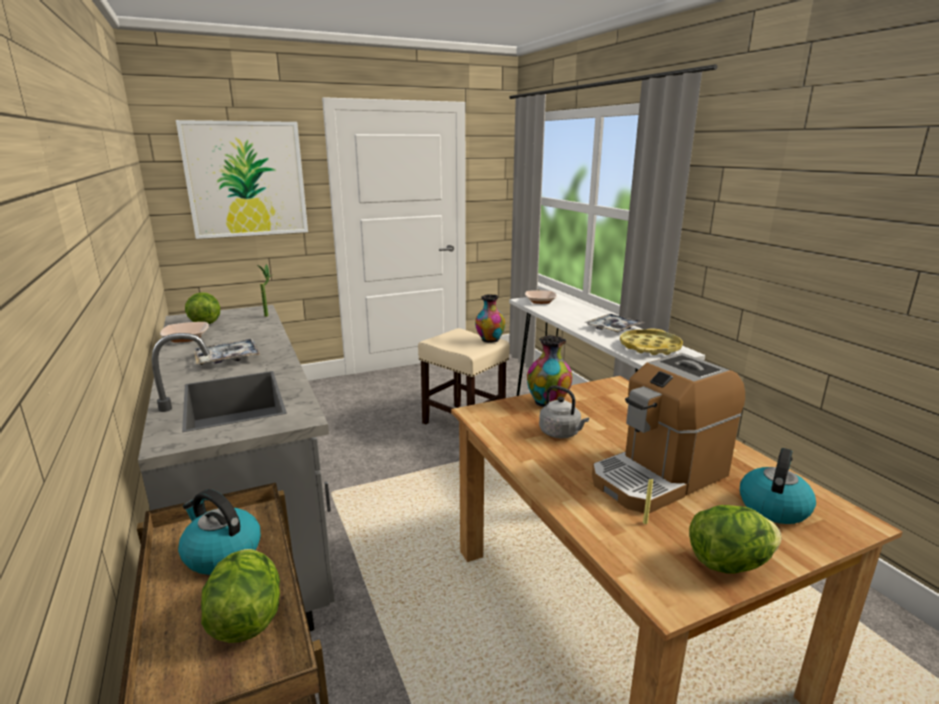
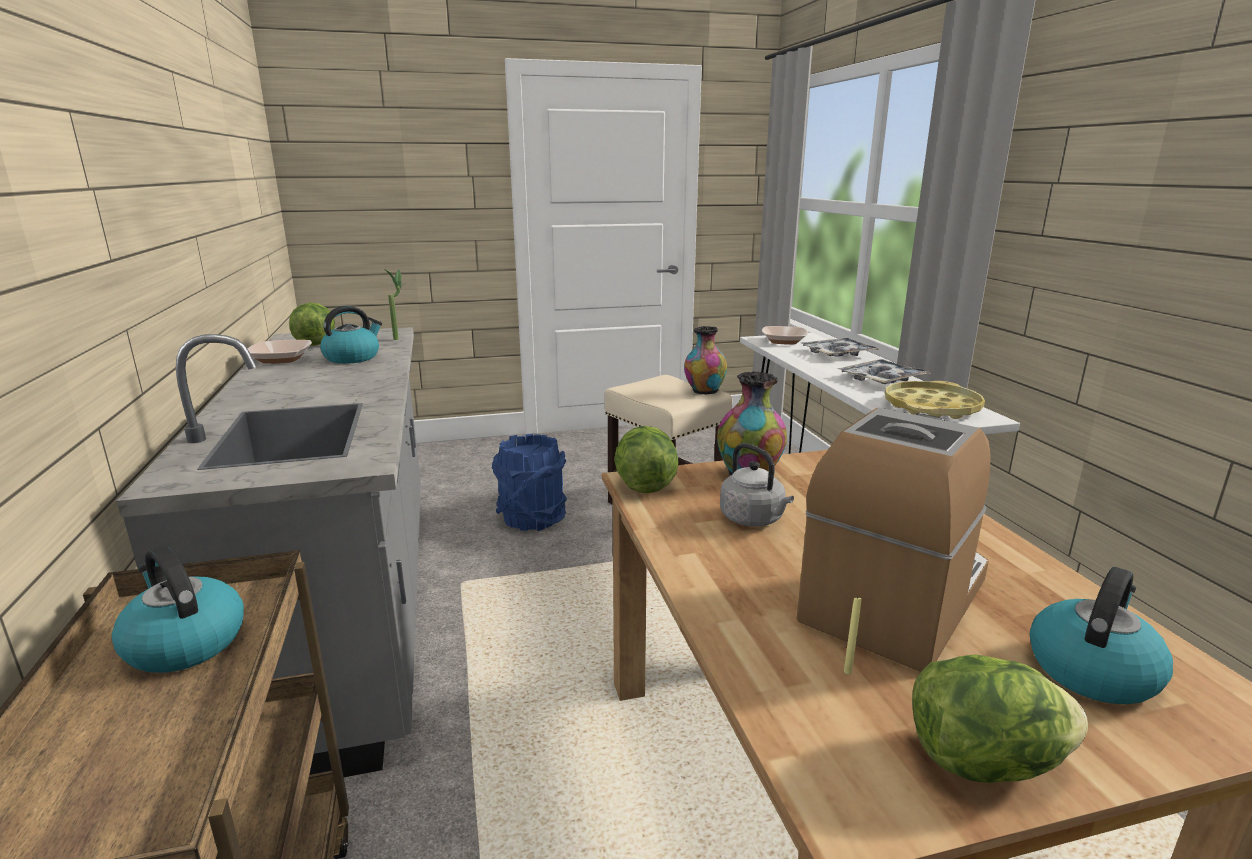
camera: 10 degrees right, 0 degrees up
picture [176,120,308,239] -> none
tray [194,339,260,365] -> tray moved to [802,338,879,357]
lettuce [201,549,280,643] -> lettuce moved to [614,426,679,494]
coffee machine [592,353,745,513] -> coffee machine turned 150 degrees clockwise [797,408,991,672]
none -> kettle [320,306,382,364]
none -> blue bucket [492,434,567,531]

